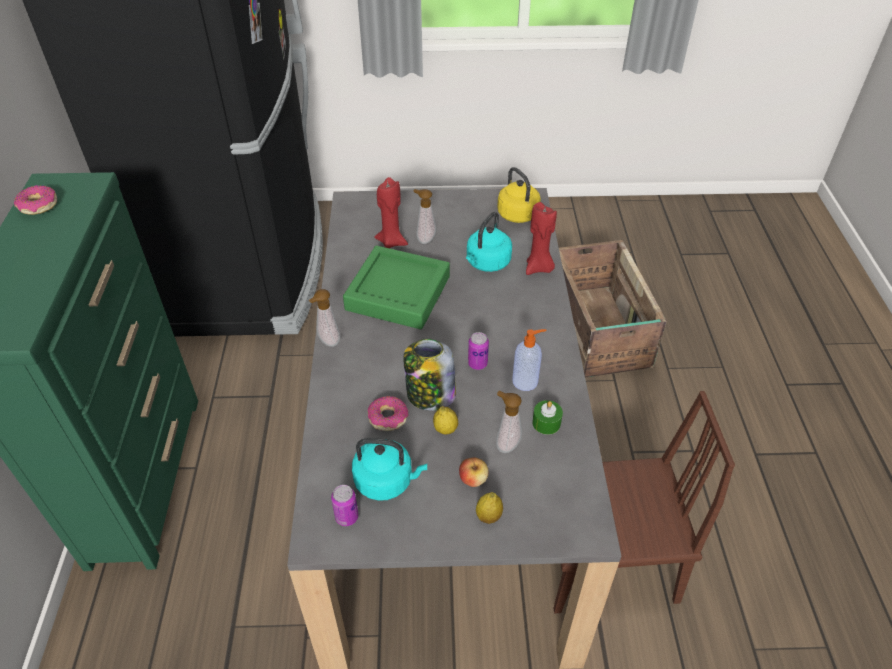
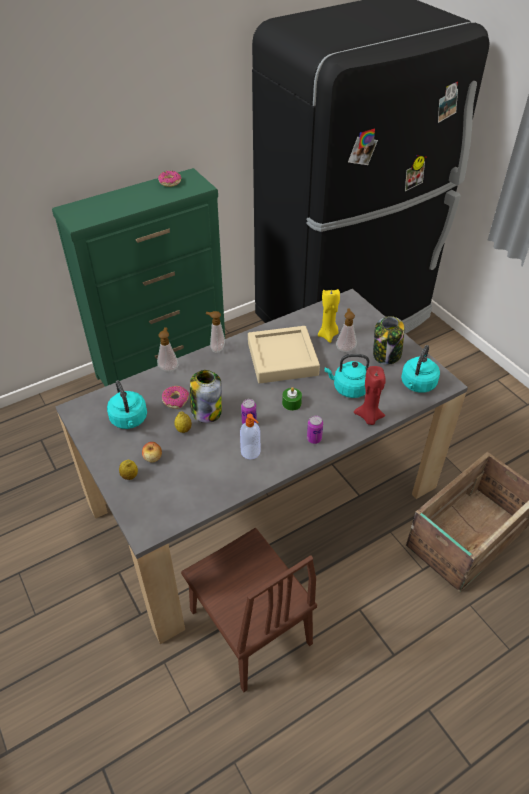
camera: 60 degrees right, 0 degrees up
can [331,485,359,526] -> can moved to [307,415,323,444]
green tray [343,246,450,329] -> beige tray [248,326,320,384]
red candle [374,177,408,248] -> yellow candle [318,289,340,343]
soap dispenser [496,391,522,453] -> soap dispenser moved to [157,327,179,372]
yellow kettle [497,167,541,223] -> turquoise kettle [401,345,440,393]
green candle [532,400,563,435] -> green candle moved to [282,387,302,411]
none -> jar [373,316,404,365]

